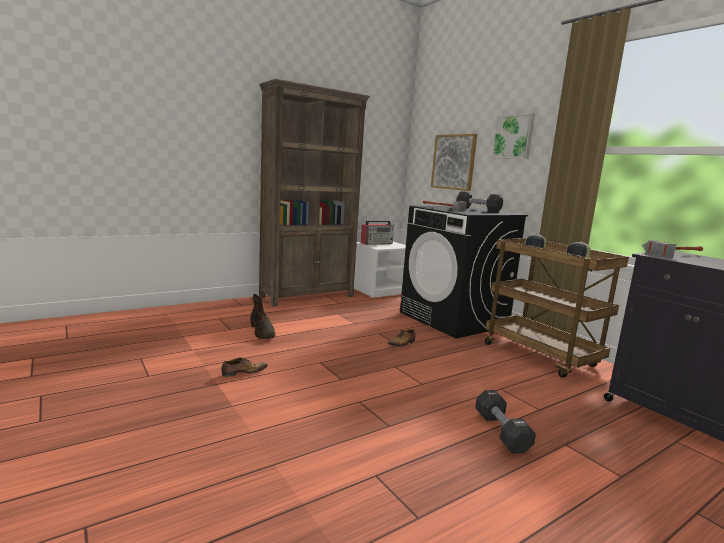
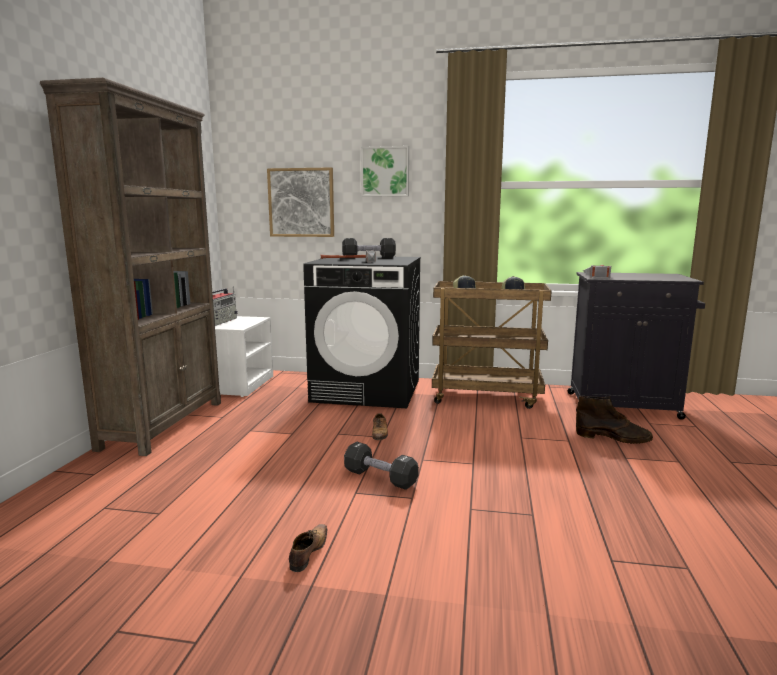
camera: 45 degrees left, 0 degrees up
brown boot [250,294,276,339] -> brown boot moved to [576,396,653,444]
black dumbbell [475,390,536,454] -> black dumbbell moved to [344,442,419,490]

